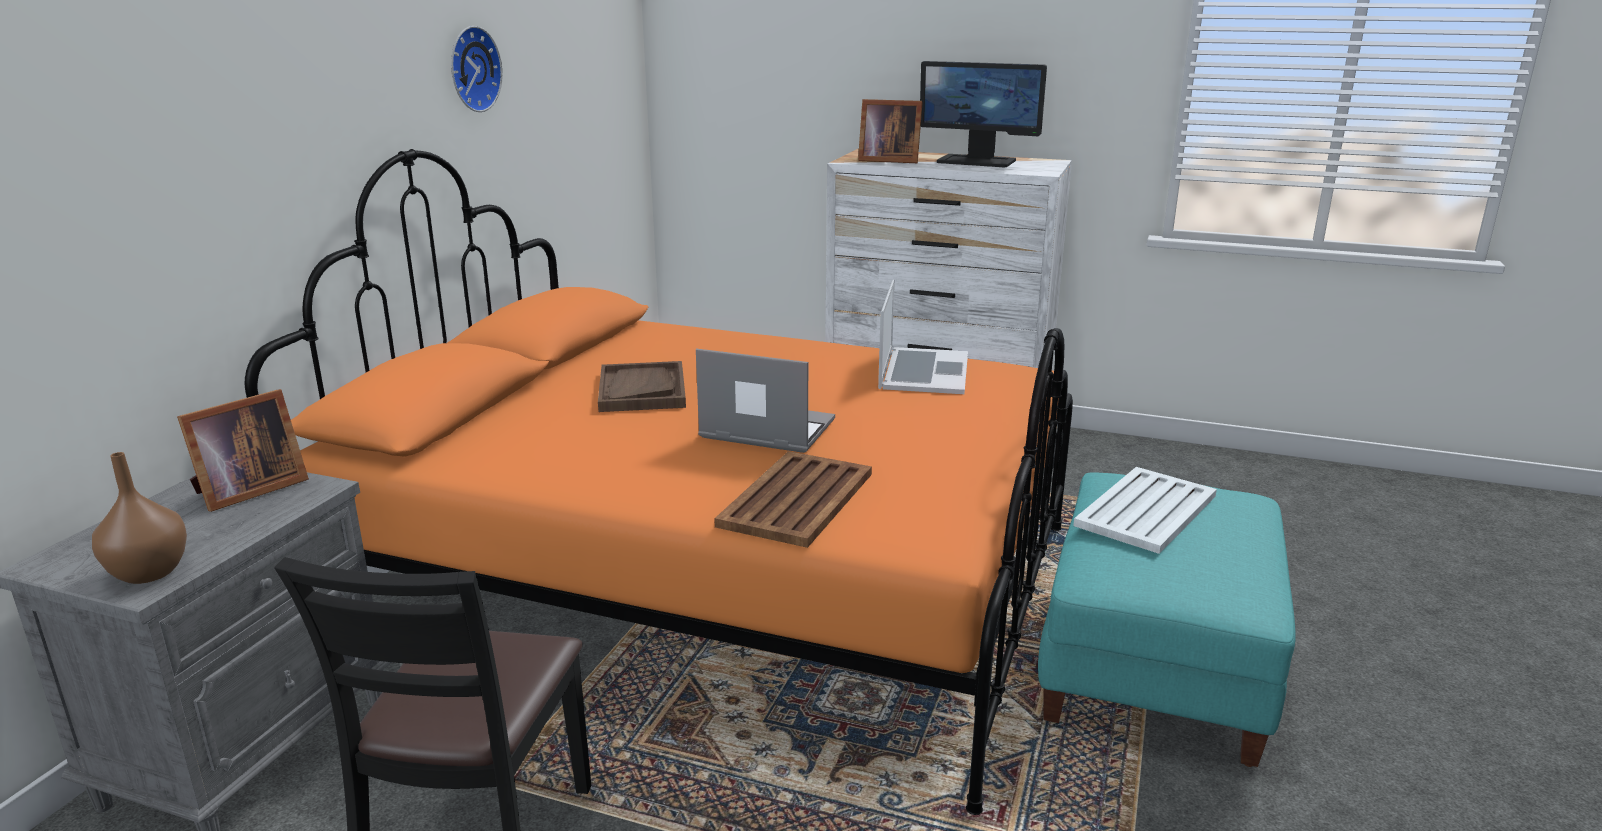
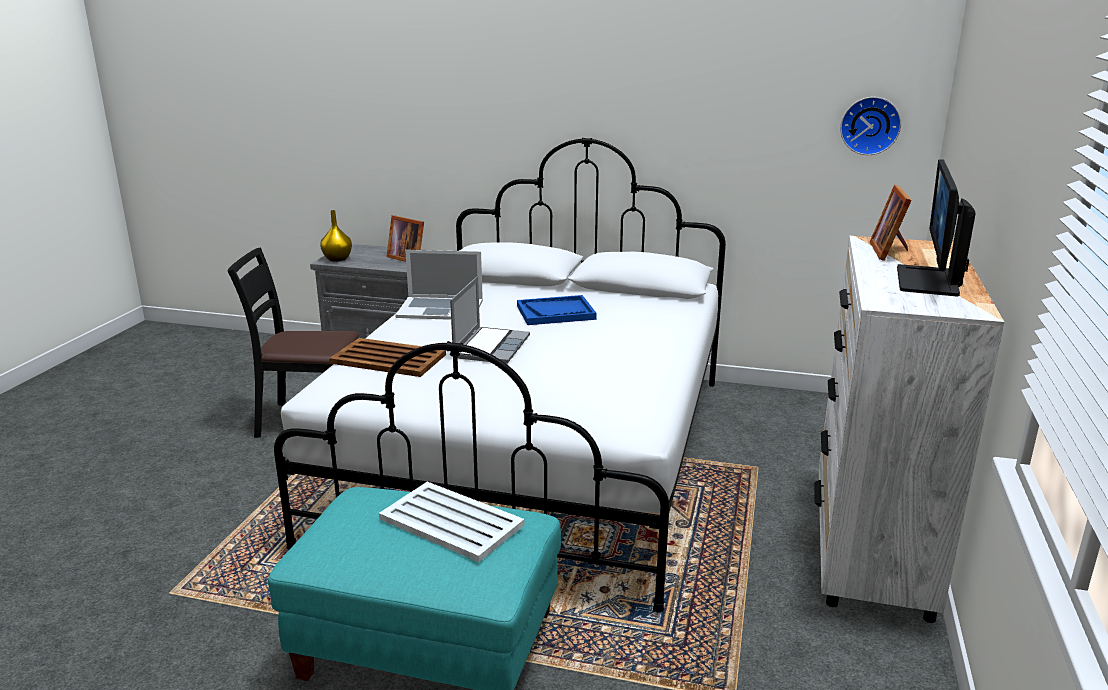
camera: 85 degrees right, 0 degrees up
brown vase [92,452,187,584] -> yellow vase [320,210,352,262]
orange bed [245,149,1073,815] -> white bed [274,138,726,613]
wall clock [451,26,503,112] -> wall clock moved to [840,97,901,155]
brown tray [598,361,686,412] -> blue tray [517,295,597,325]
laptop [878,280,968,394] -> laptop moved to [395,250,483,320]

